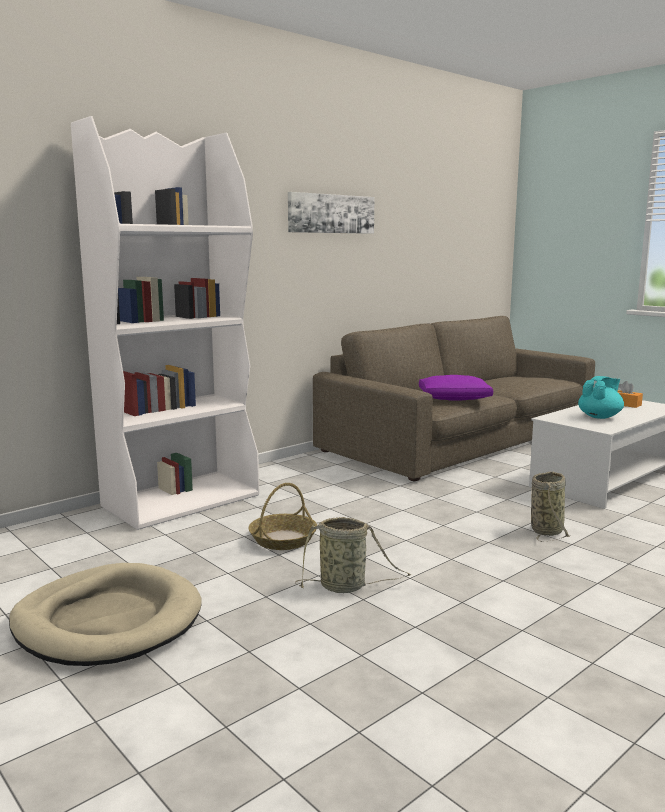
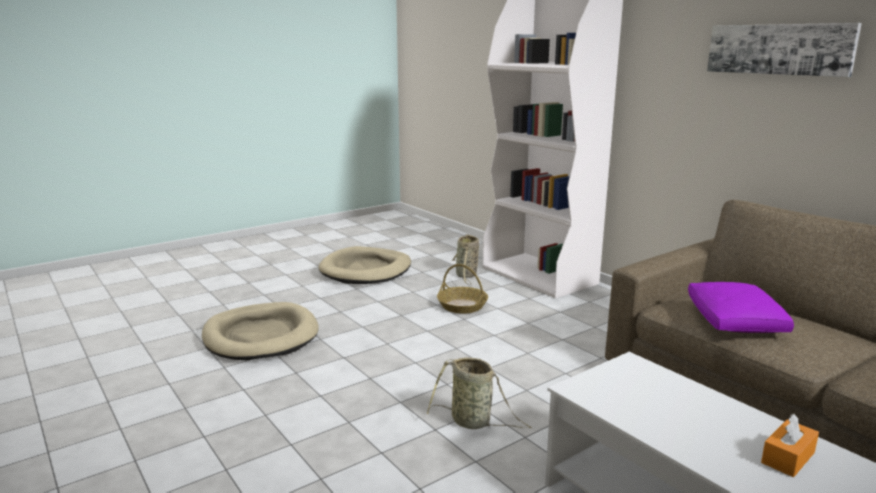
camera: 95 degrees right, 5 degrees up
basket [295,517,411,593] -> basket moved to [451,234,479,284]
turquoise teapot [578,376,624,419] -> none
none -> beige dog bed [202,302,319,360]

